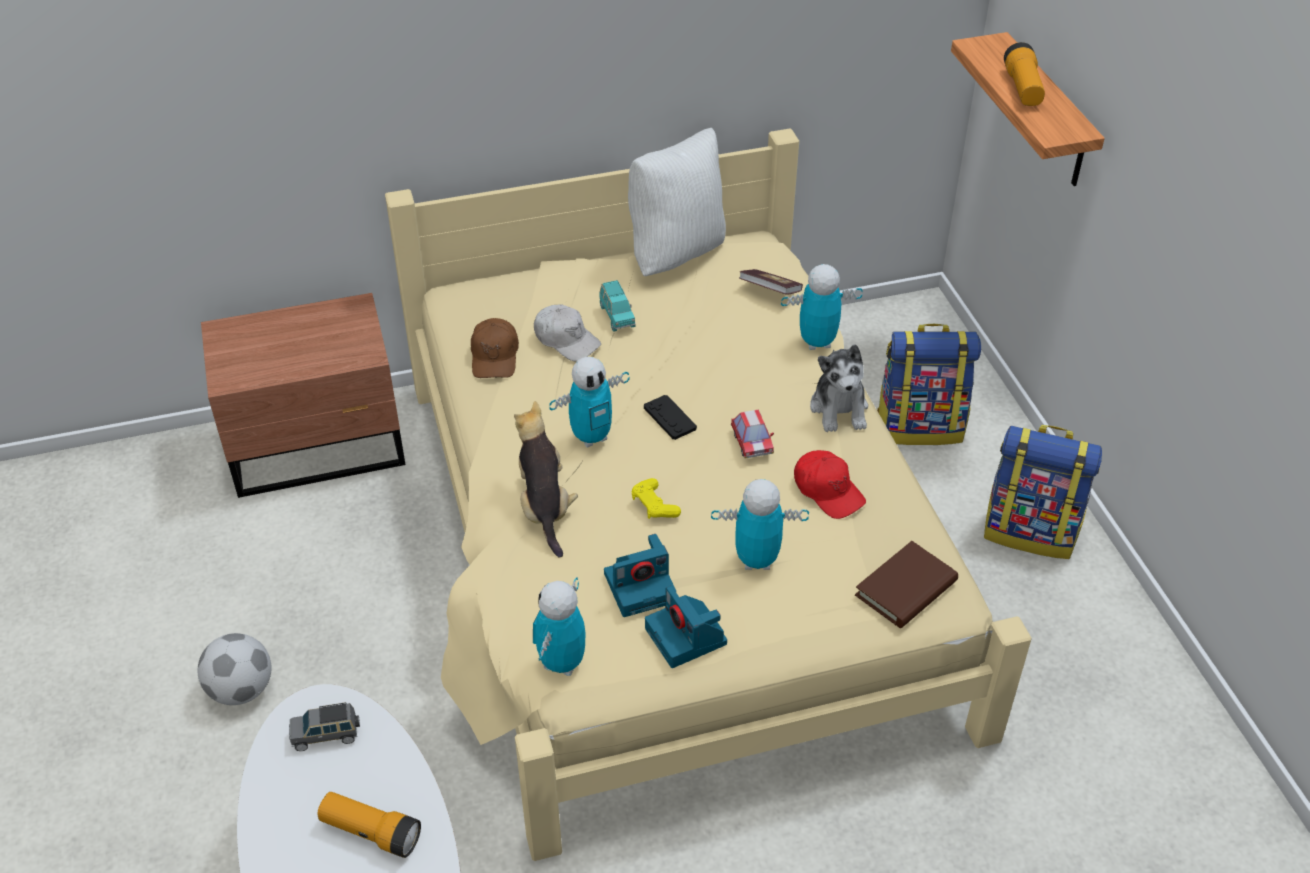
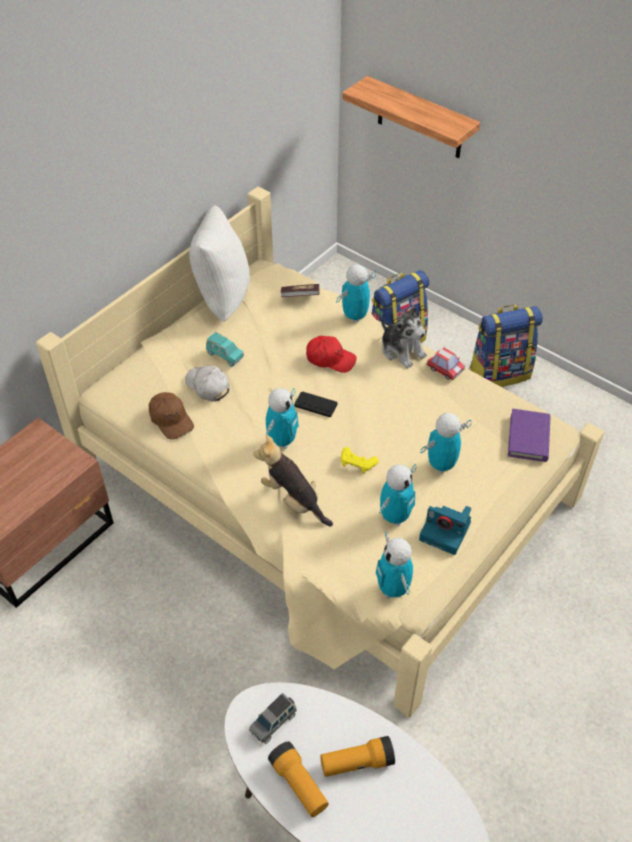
camera: 35 degrees left, 5 degrees up
football [198,633,271,705] -> none
white cap [534,304,601,361] -> white cap turned 135 degrees counterclockwise [185,365,230,402]
camera [604,534,676,617] -> toy robot [379,464,416,526]
toy car [731,409,774,459] -> toy car moved to [427,348,465,380]
red cap [794,450,866,519] -> red cap moved to [306,336,357,373]
brown book [855,541,958,628] -> purple book [508,409,550,462]
flashlight [1004,42,1045,106] -> flashlight moved to [268,741,328,817]

